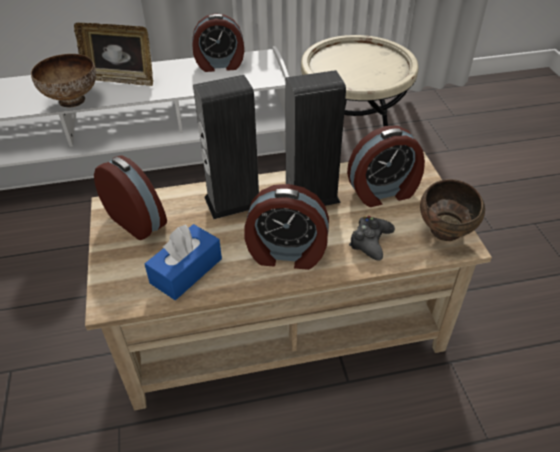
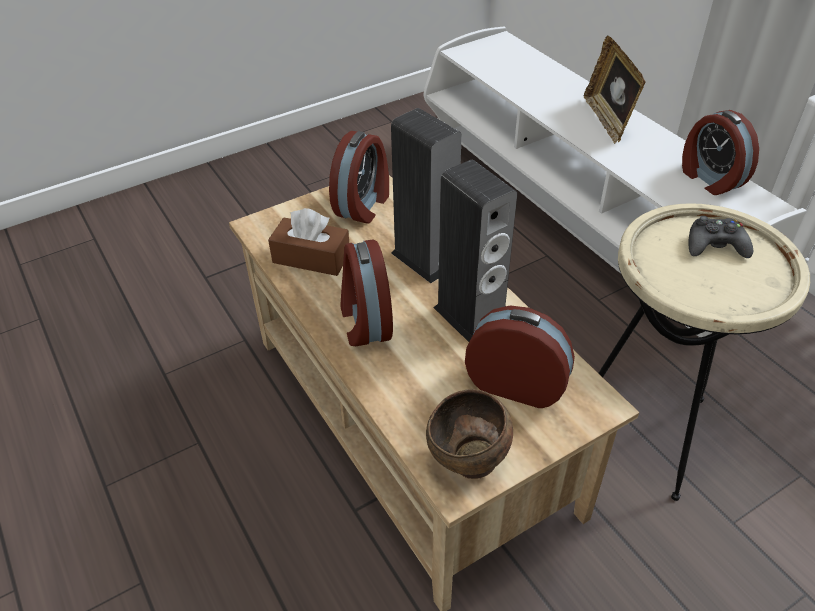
camera: 70 degrees right, 0 degrees up
bowl [31,54,96,107] -> none
blue tissue box [145,224,222,300] -> brown tissue box [268,208,349,276]
alarm clock [347,126,425,207] -> alarm clock turned 150 degrees clockwise [465,306,575,408]
black game controller [349,216,395,261] -> black game controller moved to [689,216,753,258]

